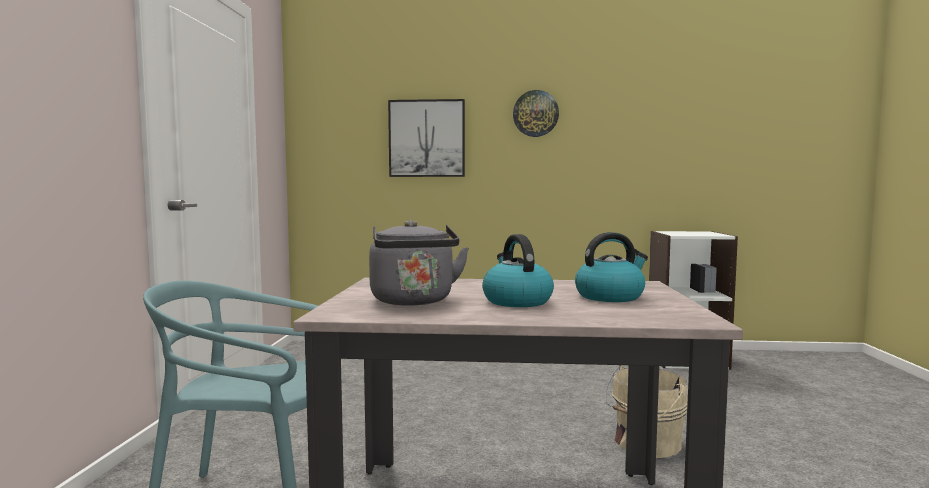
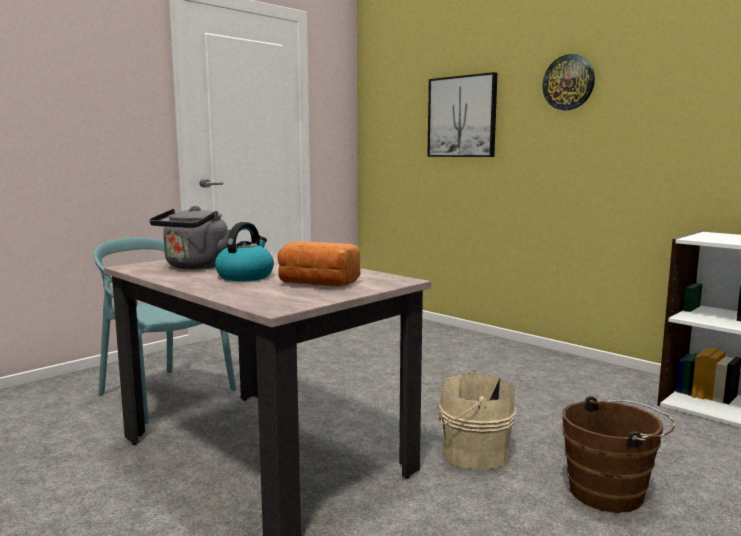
camera: 40 degrees right, 5 degrees up
kettle [575,232,648,302] -> bread [277,241,360,286]
none -> brown bucket [562,396,675,513]

